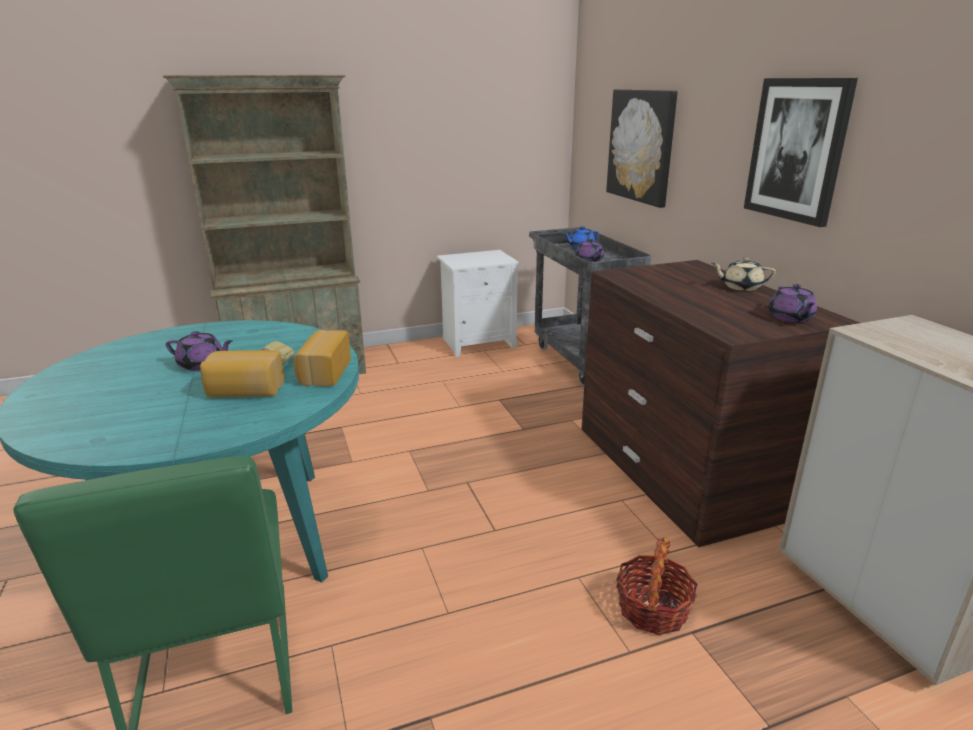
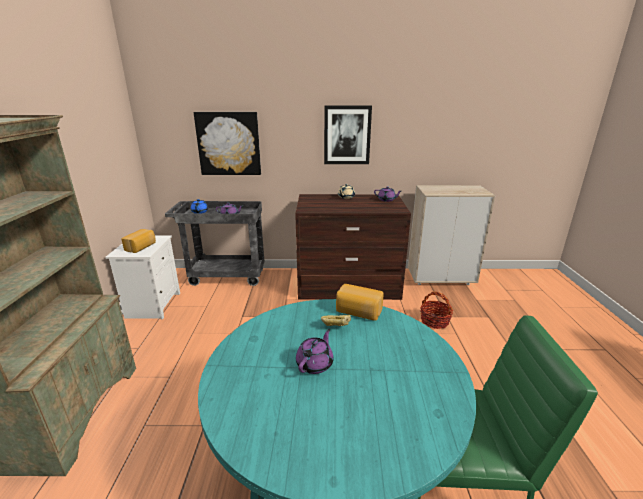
camera: 70 degrees left, 0 degrees up
bread [200,350,284,397] -> bread moved to [121,229,156,253]

